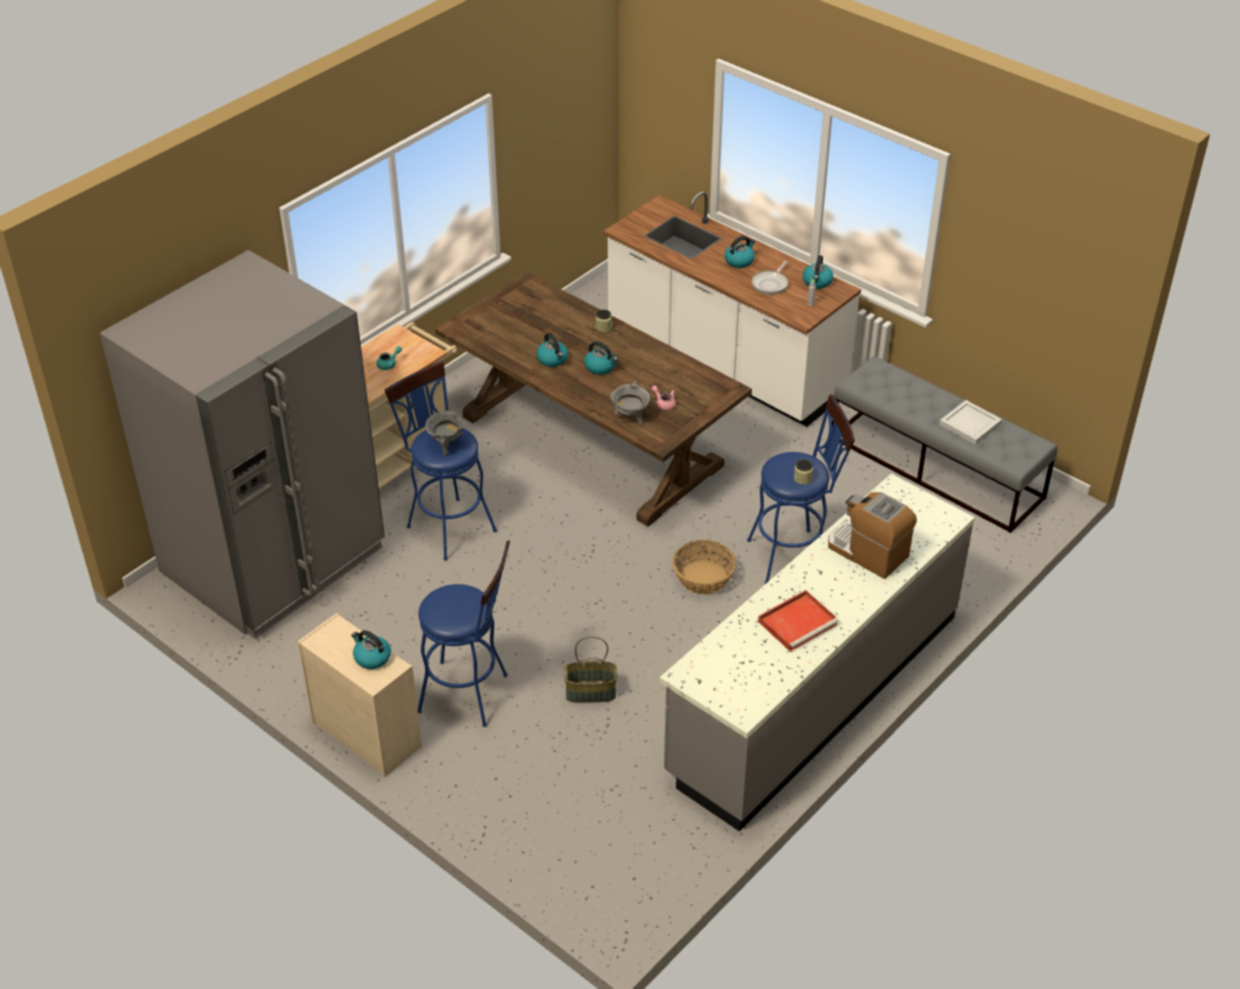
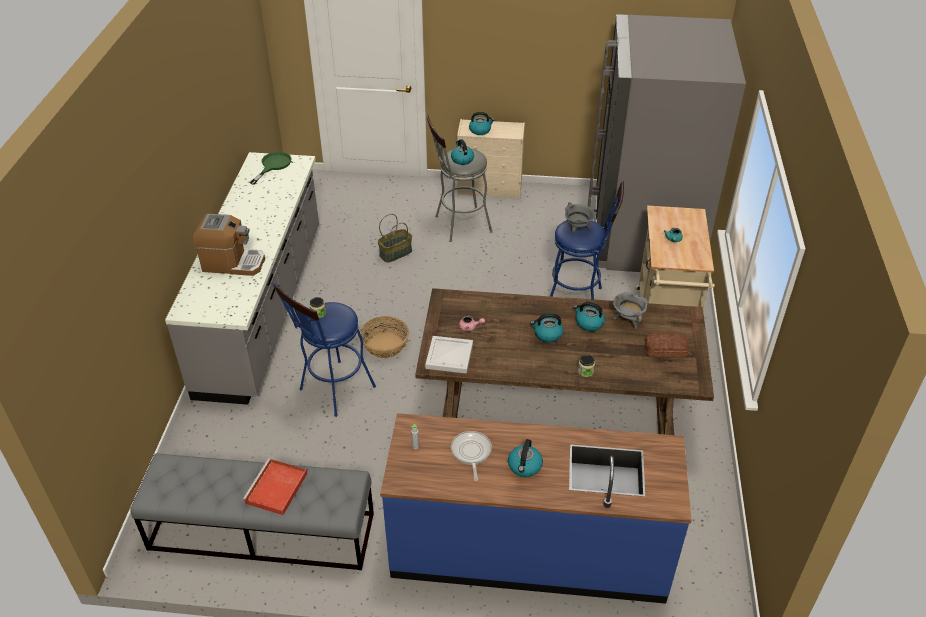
camera: 145 degrees right, 0 degrees up
blue stool [418,540,510,727] -> grey stool [426,114,493,242]
white counter [603,191,861,427] -> blue counter [380,413,692,604]
grey cooking pot [610,381,650,425] -> grey cooking pot moved to [613,292,648,331]
red tray [758,590,839,651] -> red tray moved to [242,458,308,515]
kettle [803,255,833,289] -> kettle moved to [451,139,474,165]
white tray [939,400,1002,445] -> white tray moved to [425,336,473,374]
none -> green frying pan [249,152,292,185]
none -> bread [645,333,689,357]

